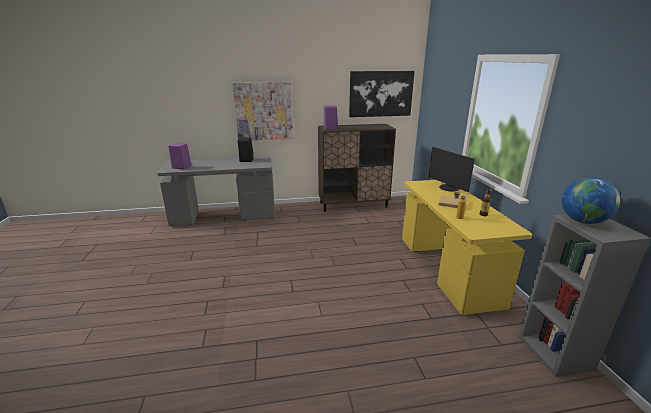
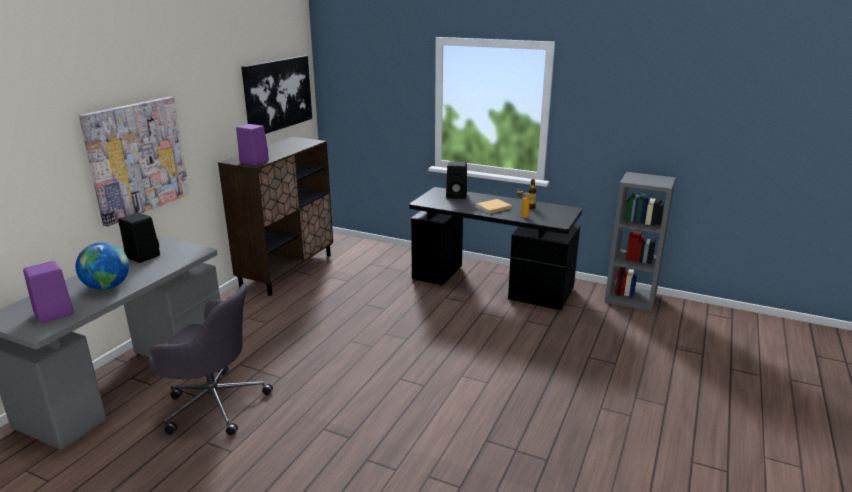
camera: 55 degrees left, 0 degrees up
yellow desk [402,180,532,315] -> black desk [409,187,582,310]
monitor [429,147,475,192] -> black speaker [446,161,467,199]
globe [562,177,620,224] -> globe moved to [75,242,129,290]
none -> grey office chair [148,284,273,436]

